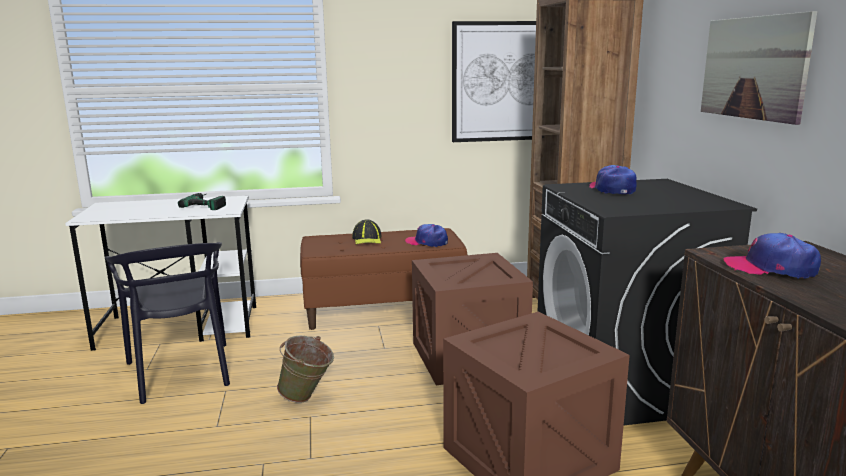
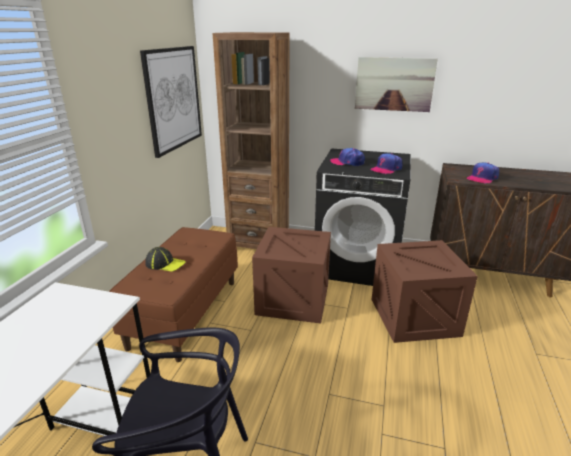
camera: 65 degrees left, 10 degrees up
power drill [178,193,226,210] -> none
green bucket [277,335,334,403] -> none
cap [405,224,448,247] -> cap moved to [370,153,402,174]

